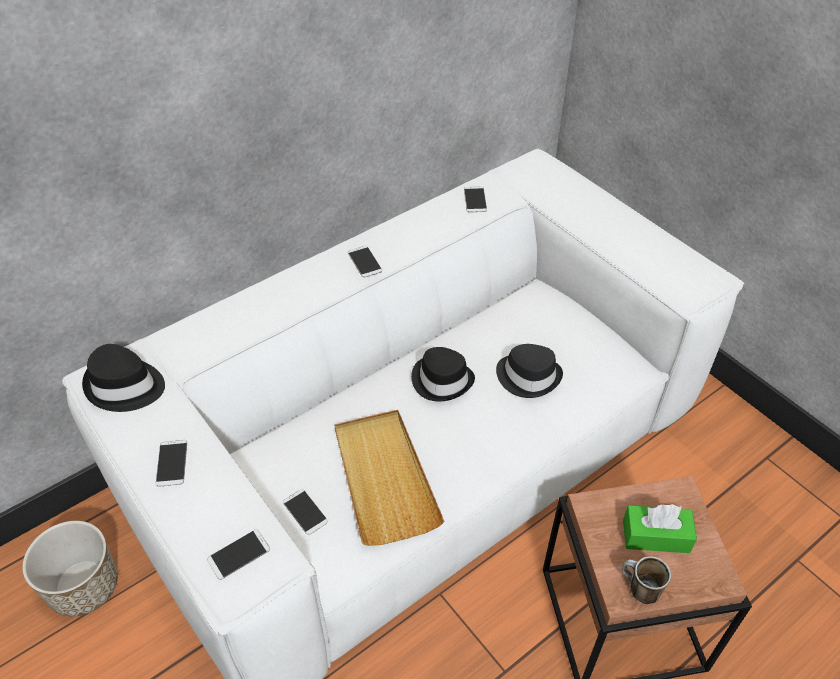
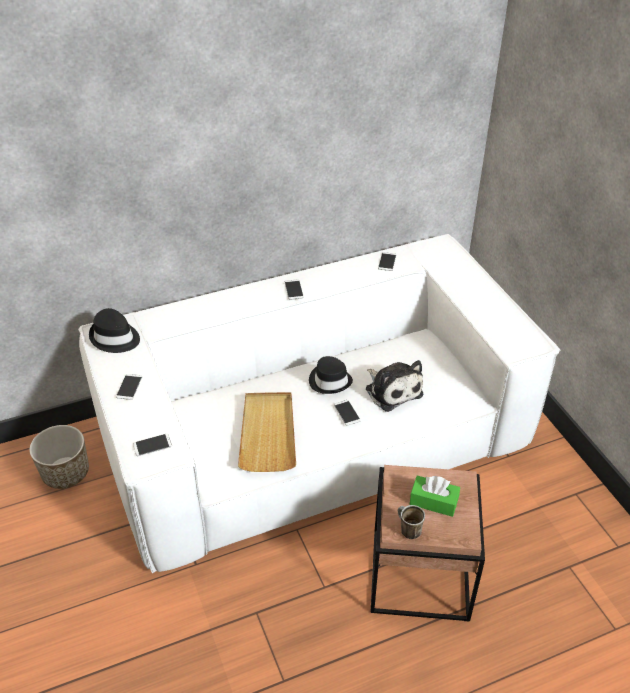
camera: 15 degrees right, 5 degrees down
phone [283,489,328,535] -> phone moved to [334,400,361,426]
black hat [496,344,563,398] -> plush toy [366,360,423,412]

